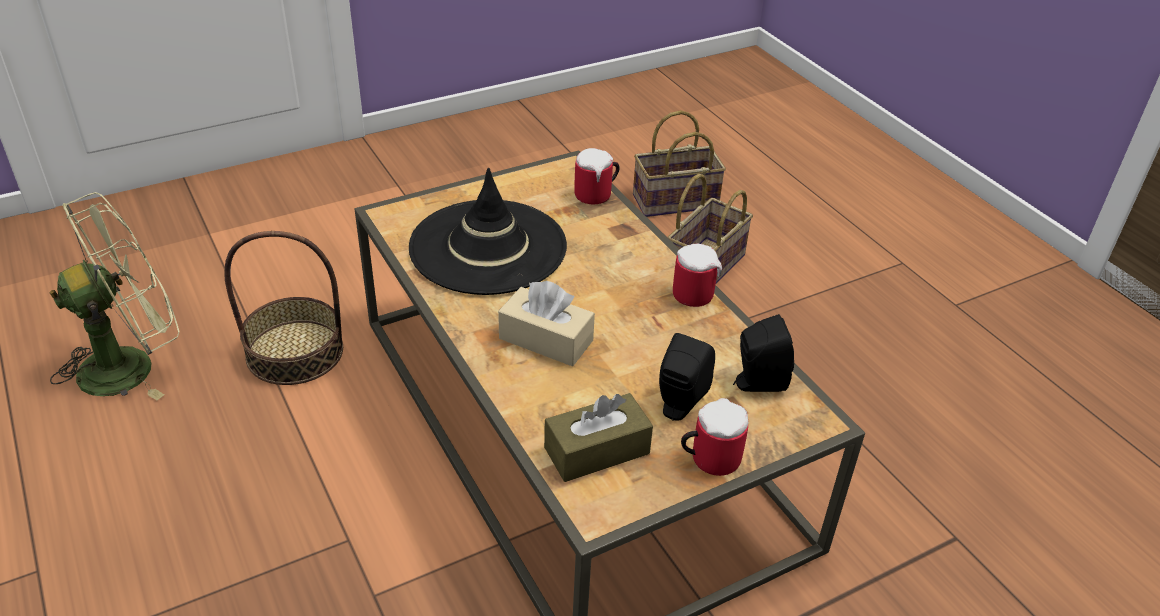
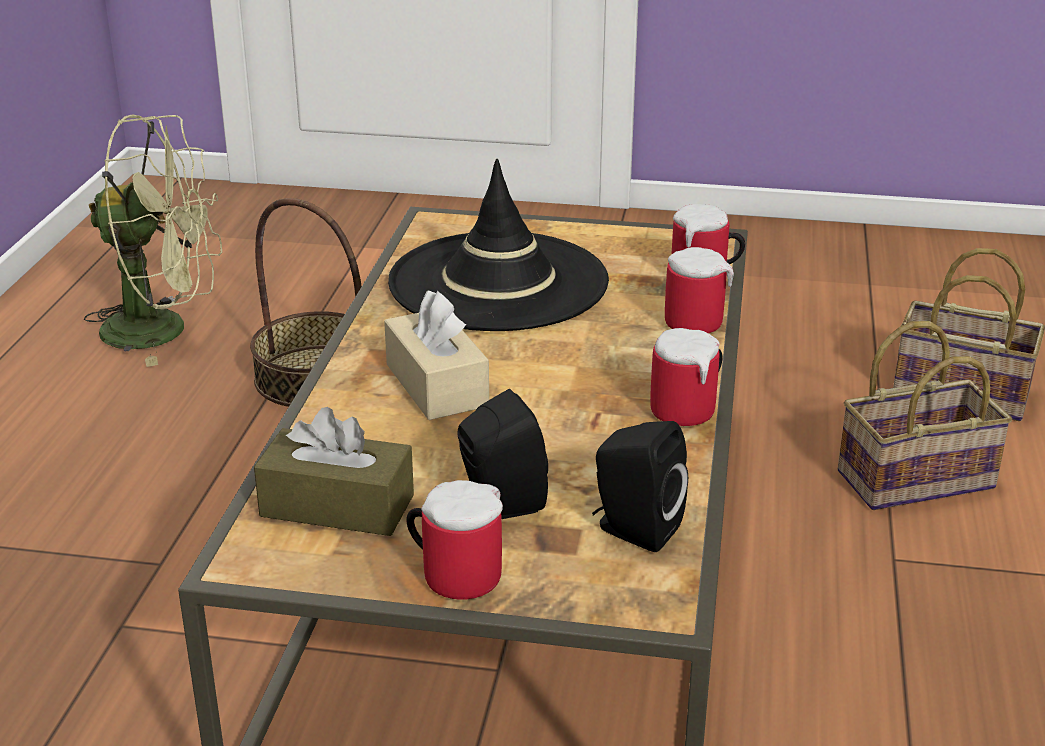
camera: 40 degrees right, 10 degrees down
none -> mug [665,247,734,333]

